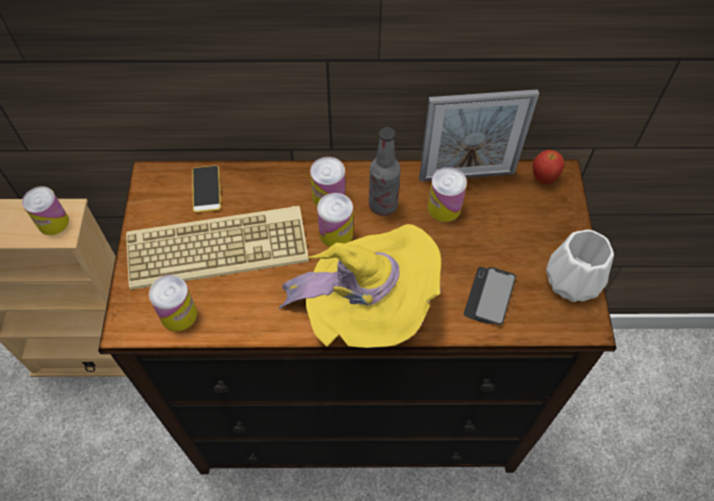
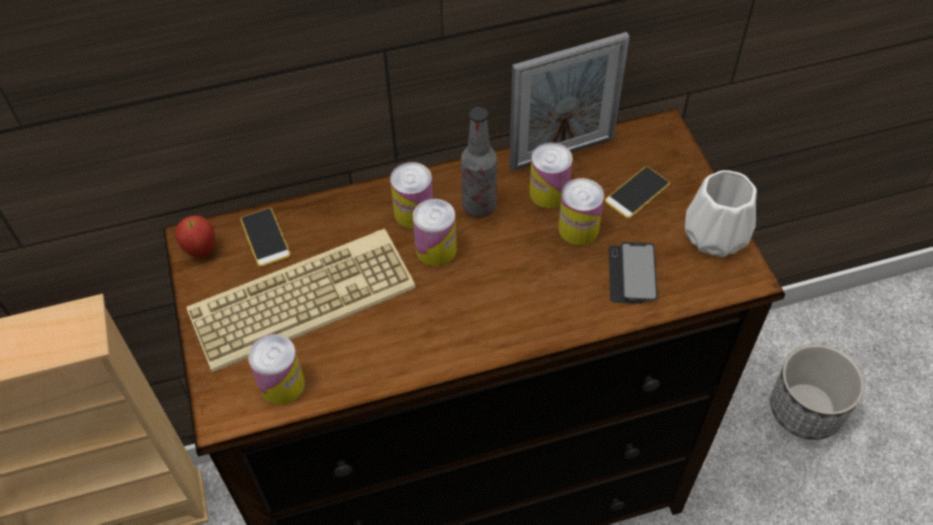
camera: 15 degrees left, 5 degrees down
can [22,186,69,235] -> can moved to [558,178,604,245]
yellow hat [279,224,441,348] -> none
apple [533,150,564,184] -> apple moved to [175,215,215,258]
none -> phone [605,167,670,219]
none -> planter [771,344,864,440]

